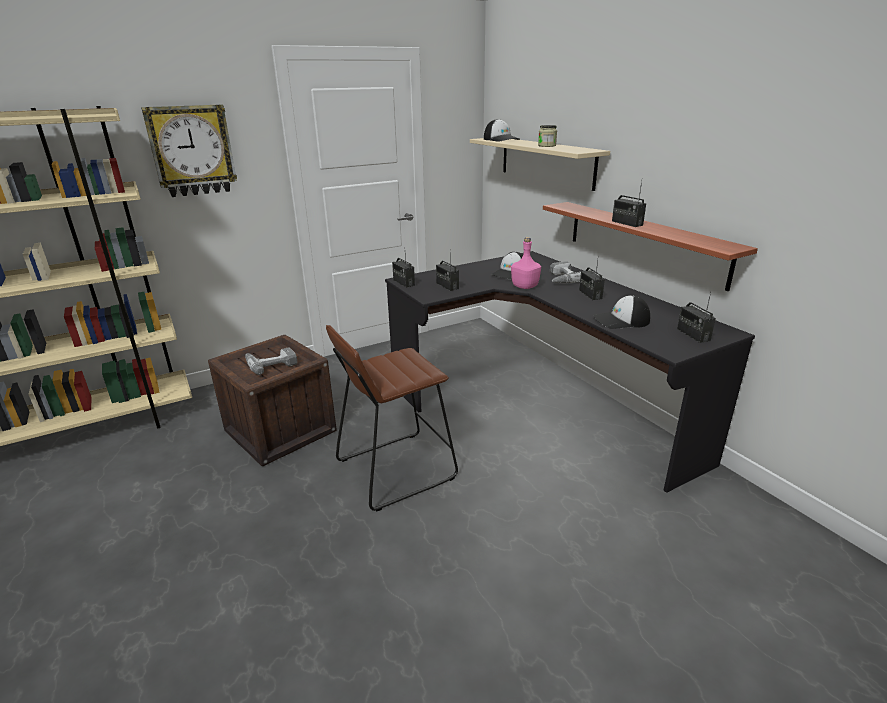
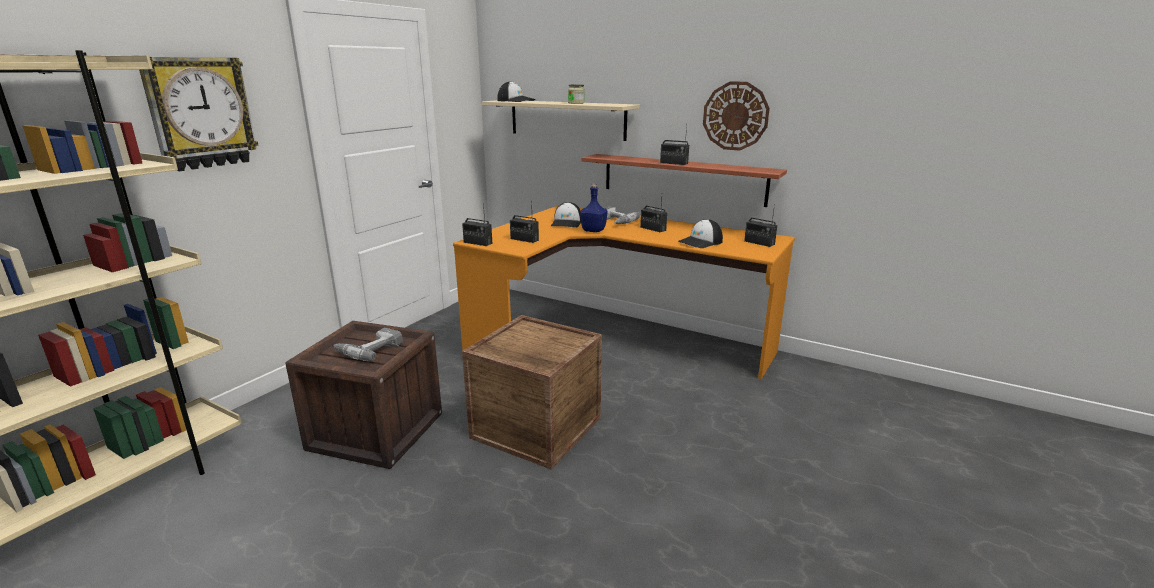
camera: 30 degrees left, 5 degrees down
brown stool [326,325,458,512] -> crate [462,315,602,470]
black desk [385,251,755,493] -> orange desk [453,205,795,379]
pink bottle [511,237,541,289] -> blue bottle [580,184,607,232]
none -> wall clock [703,82,770,151]

